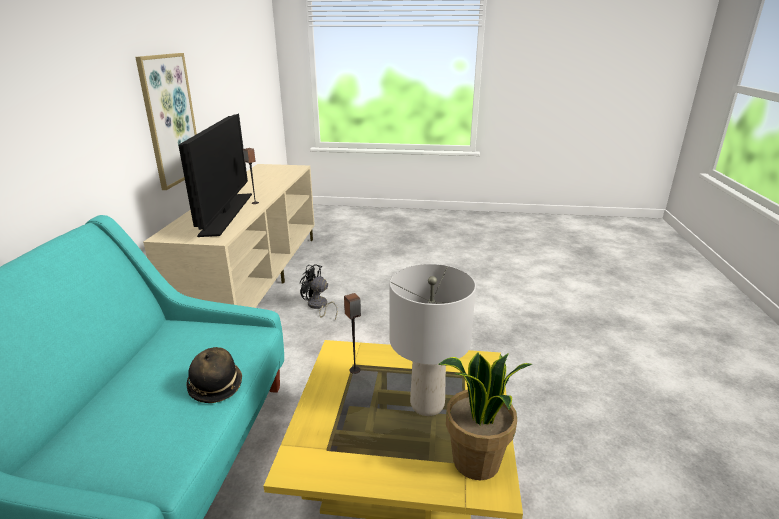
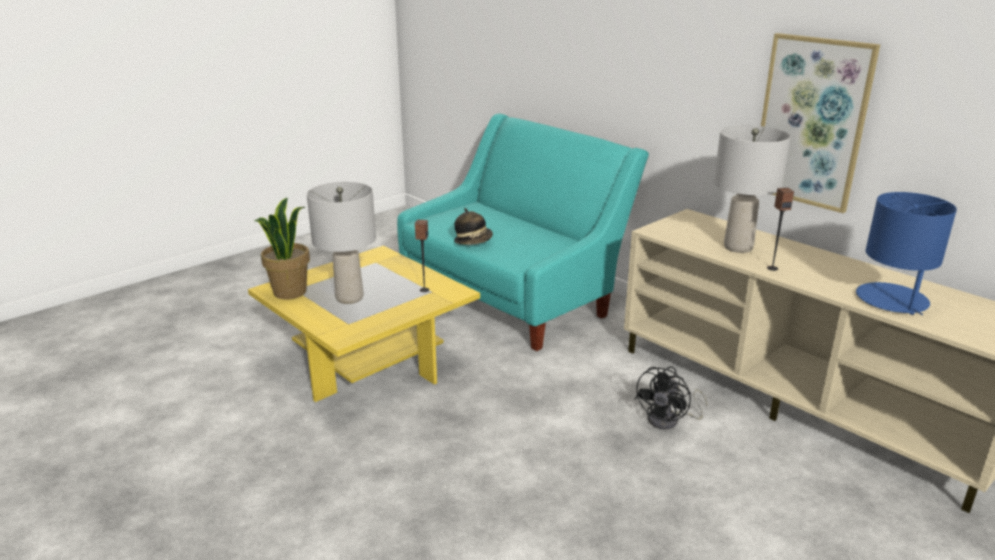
camera: 130 degrees right, 0 degrees up
television [178,114,252,237] -> grey table lamp [714,125,791,253]
black fan [300,264,338,320] -> black fan turned 150 degrees clockwise [635,367,708,429]
none -> blue table lamp [856,192,957,315]

